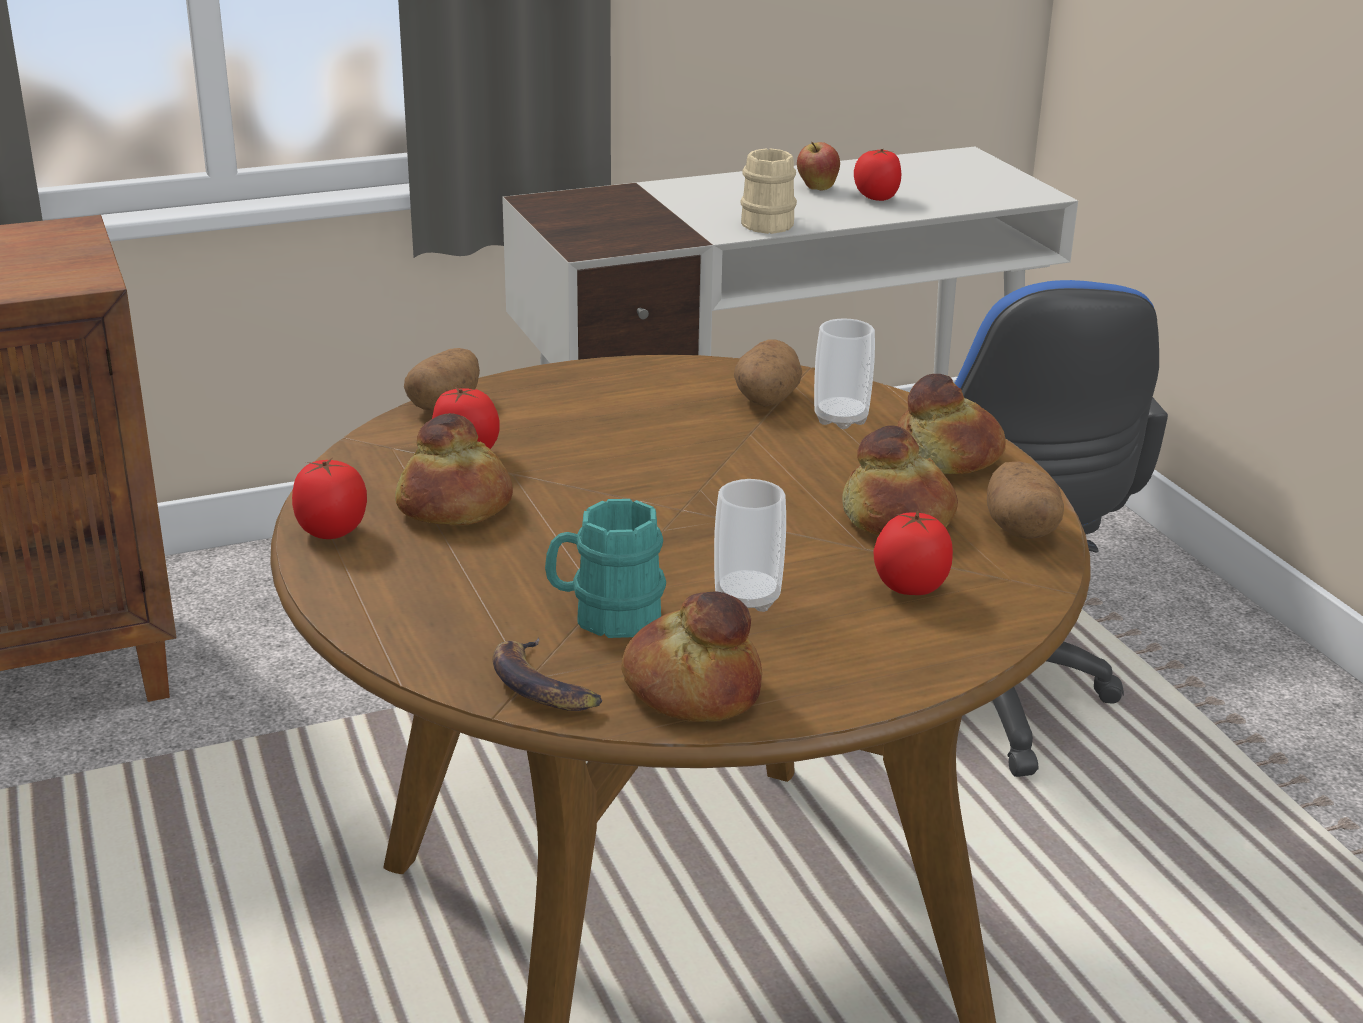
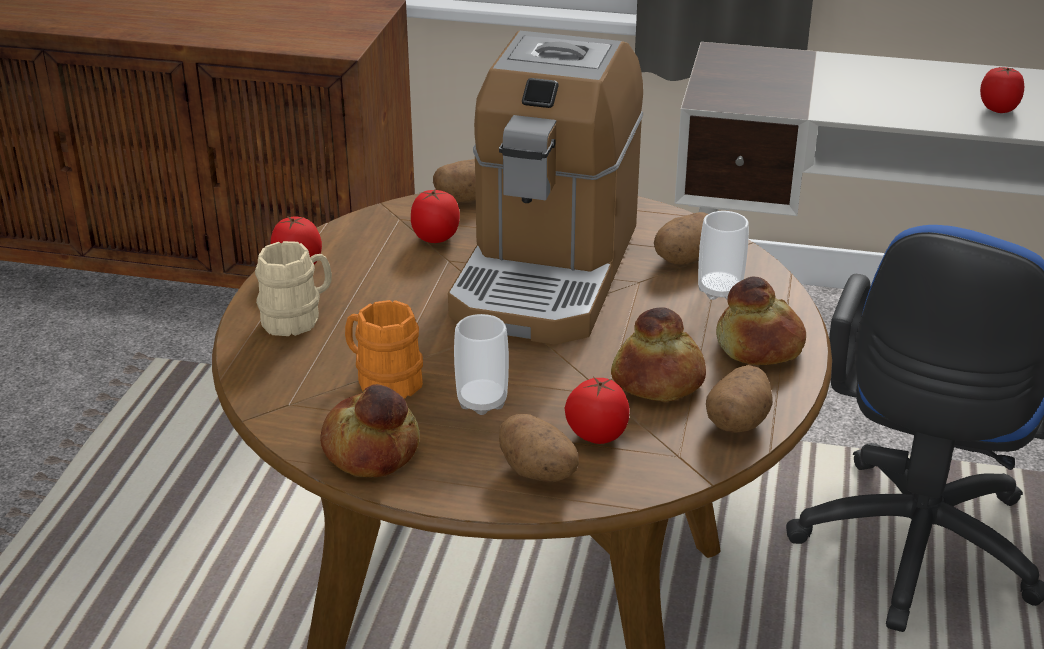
camera: 35 degrees right, 5 degrees up
bread [395,413,513,525] -> none
banana [493,638,602,711] -> none
turquoise mug [545,499,666,638] -> orange mug [345,300,423,398]
beige mug [741,148,797,234] -> beige mug moved to [255,241,332,336]
apple [797,142,840,190] -> none
none -> coffee machine [448,31,643,345]
none -> potato [499,414,579,482]

